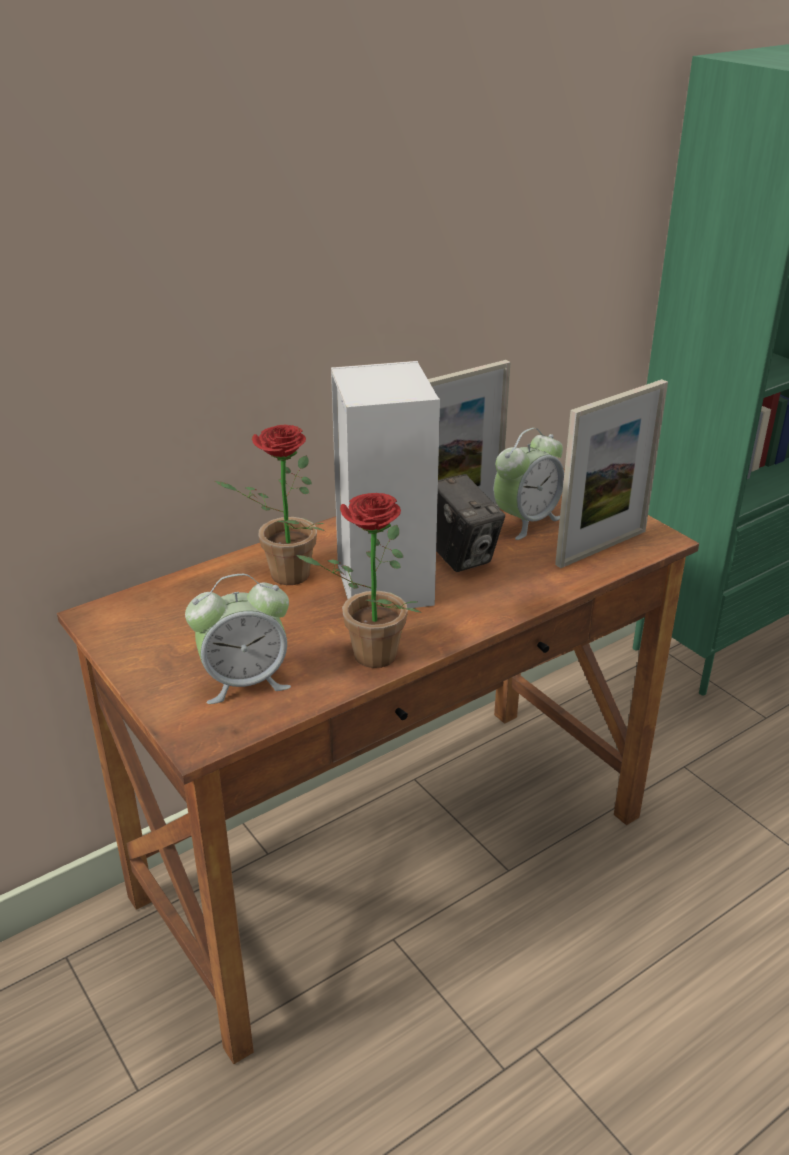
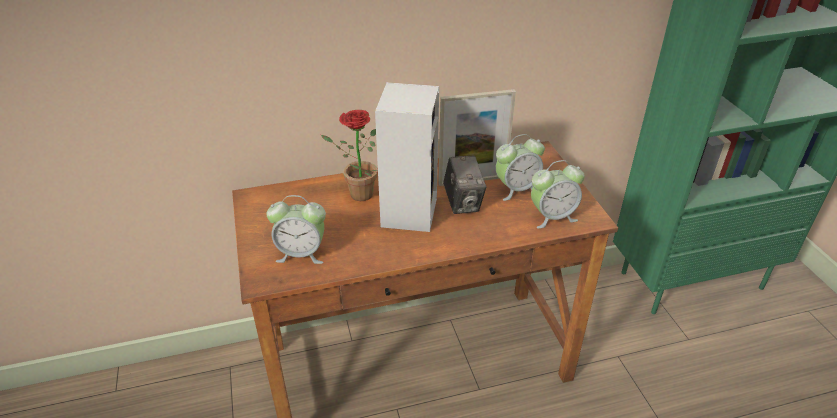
camera: 20 degrees right, 5 degrees up
potted plant [296,493,422,668] -> none
picture frame [555,379,668,568] -> alarm clock [531,160,585,228]

